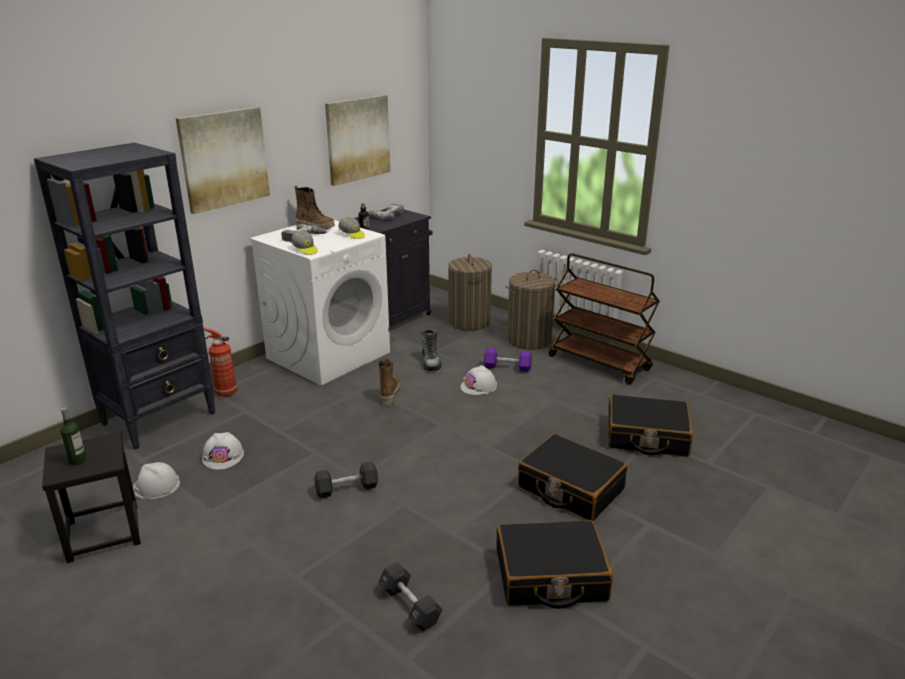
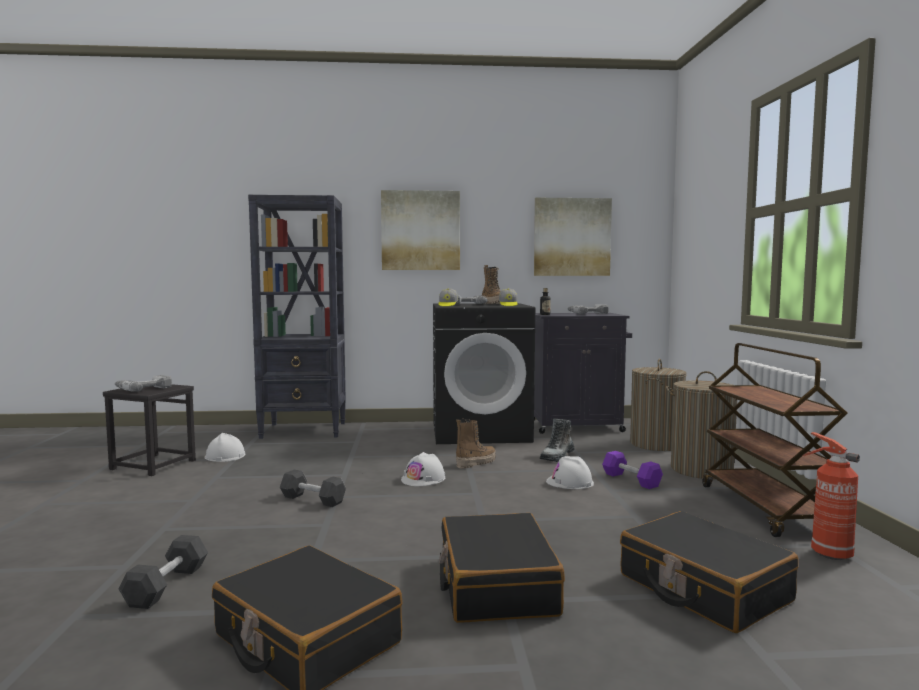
camera: 45 degrees right, 20 degrees down
bottle [60,408,86,465] -> power drill [115,375,172,392]
white hard hat [202,432,244,470] -> white hard hat moved to [401,452,445,486]
fire extinguisher [203,327,237,397] -> fire extinguisher moved to [802,432,860,560]
white washing machine [250,220,390,386] -> black washing machine [433,303,535,444]

